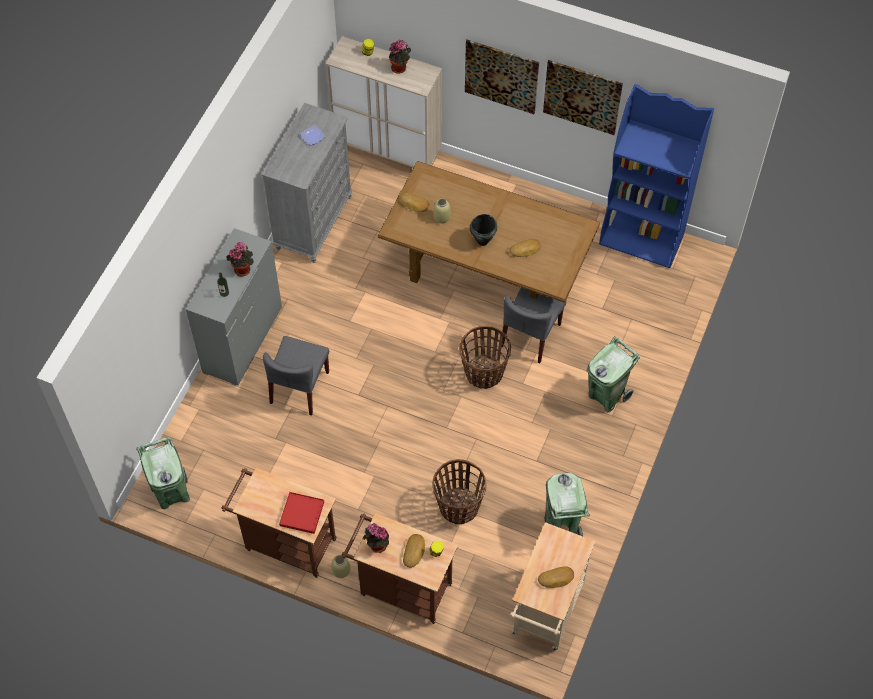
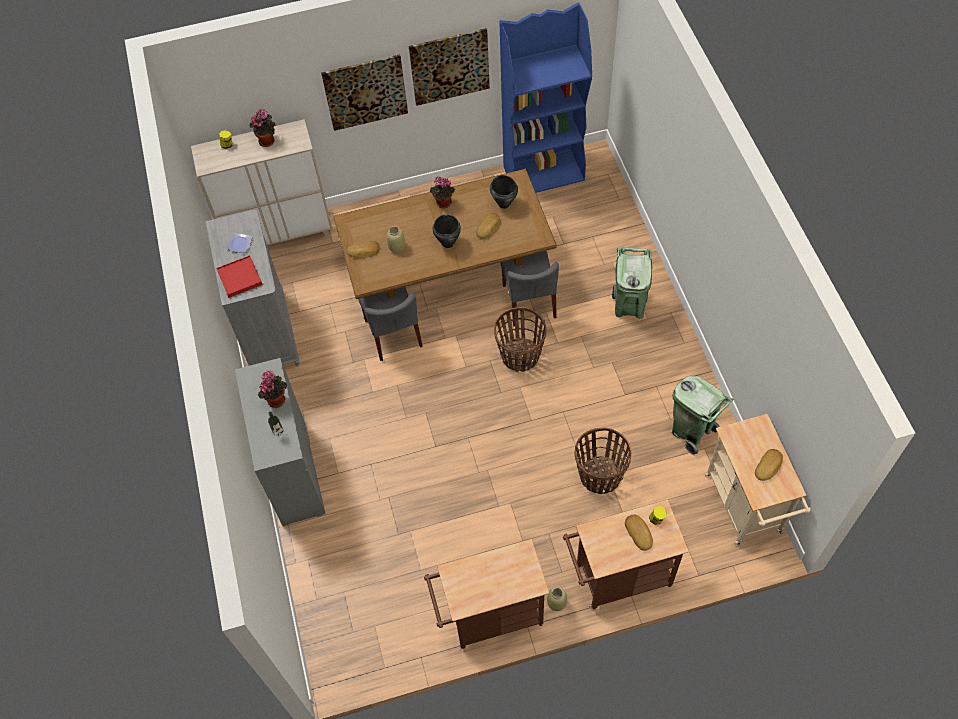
camera: 35 degrees left, 0 degrees up
green trash can [136,437,190,509] -> none
grey chair [263,336,329,416] -> grey chair moved to [358,287,423,361]
red tray [279,492,324,534] -> red tray moved to [216,255,263,298]
potted plant [363,523,389,553] -> potted plant moved to [430,177,455,208]
none -> black cooking pot [490,175,518,209]

